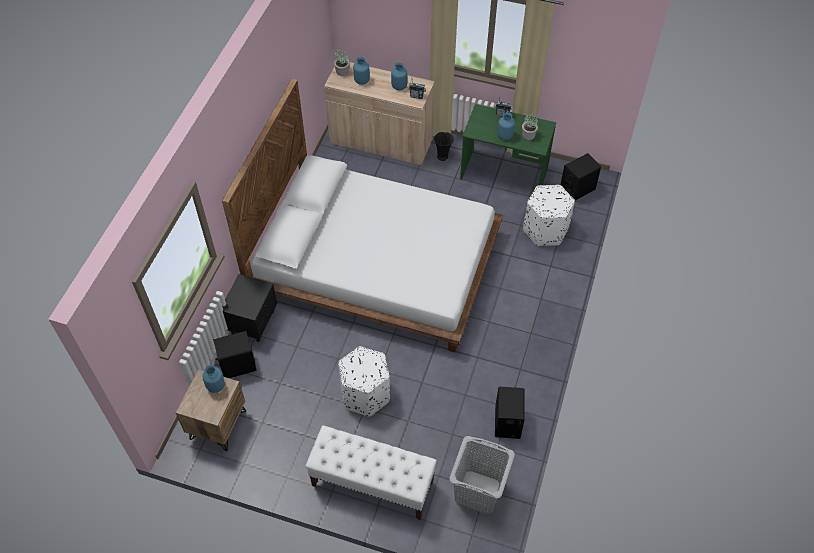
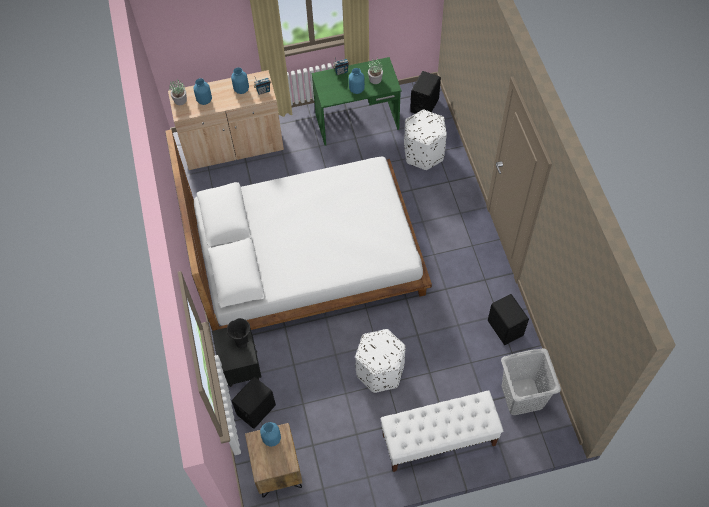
camera: 30 degrees left, 5 degrees up
black vase [434,132,454,161] -> black vase moved to [227,318,250,348]

